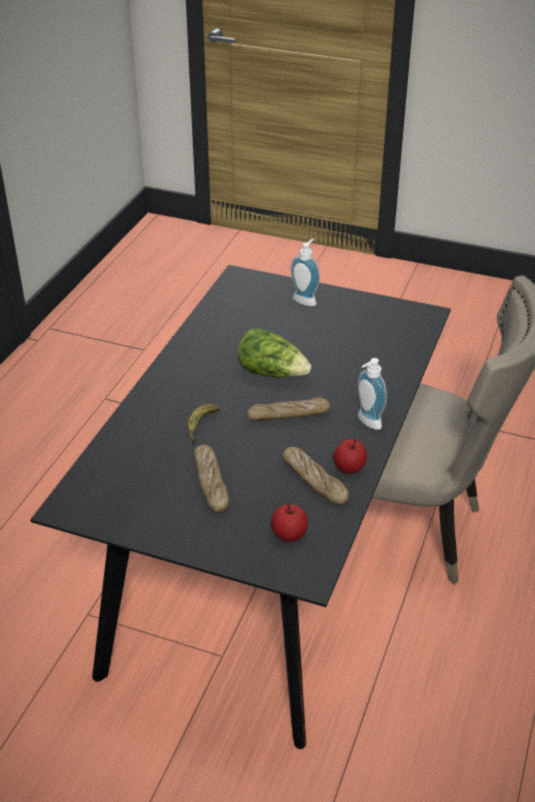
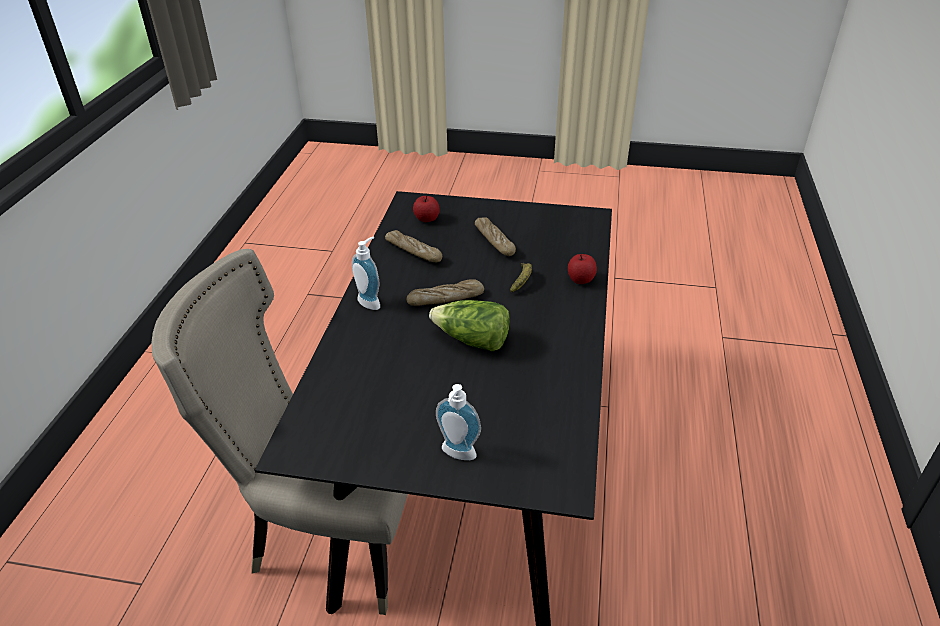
camera: 170 degrees right, 0 degrees up
apple [333,439,367,474] -> apple moved to [568,254,597,284]

